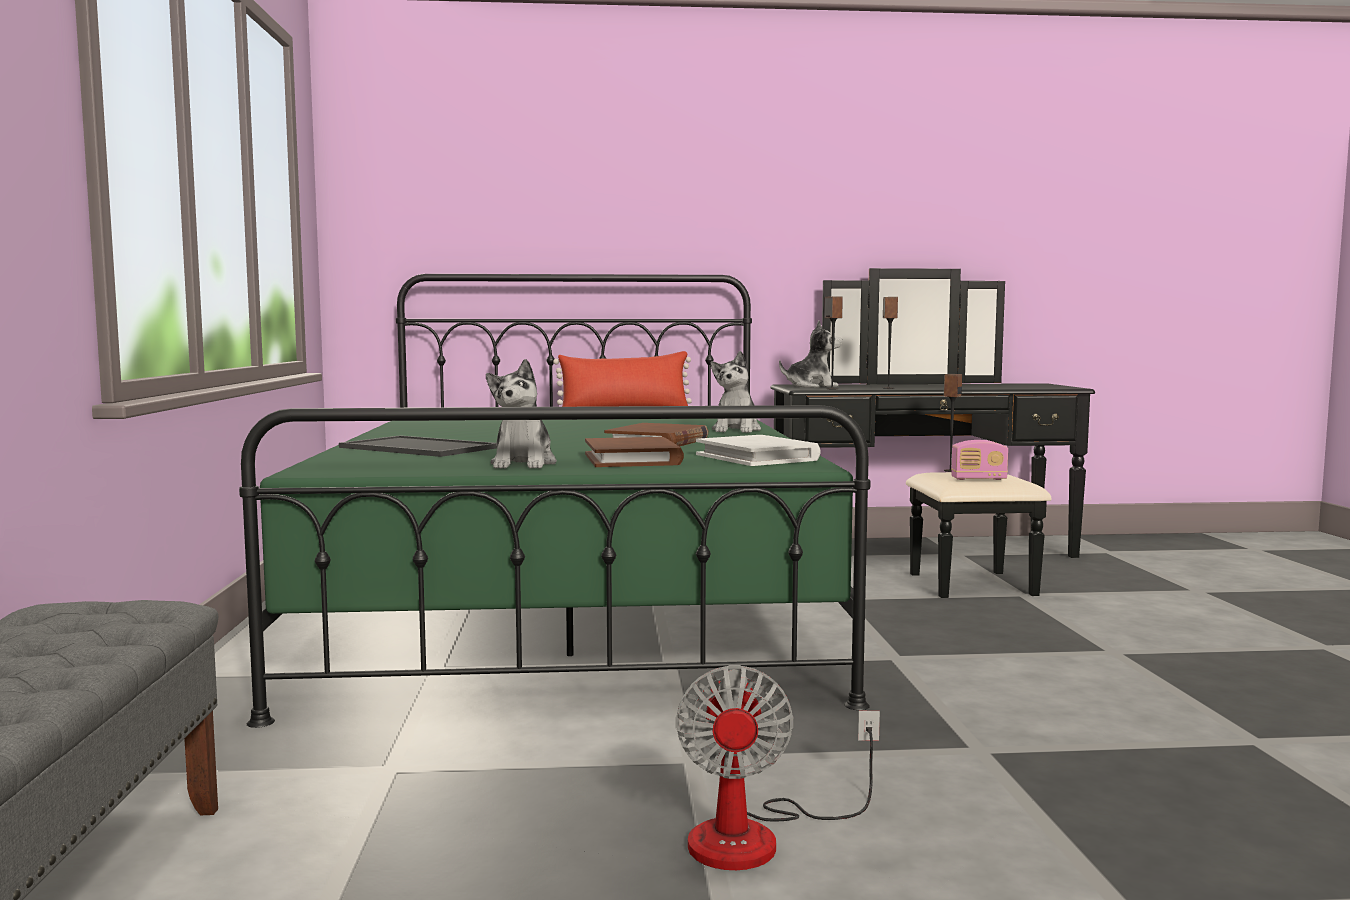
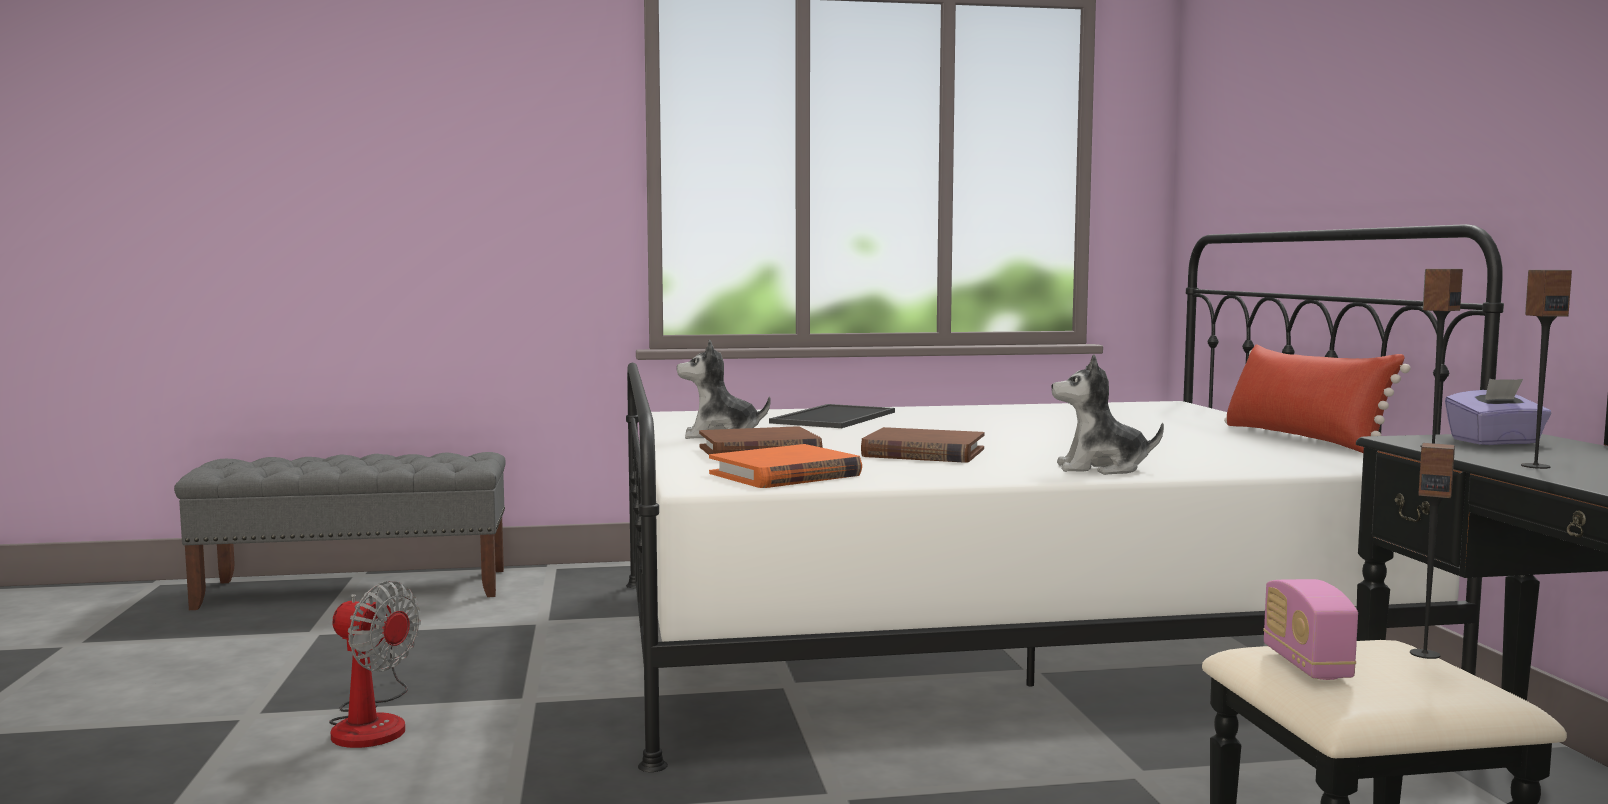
camera: 85 degrees right, 0 degrees up
green bed [239,274,870,728] -> white bed [626,224,1504,772]
fan [675,665,880,870] -> fan turned 150 degrees counterclockwise [329,581,421,748]
white book [696,435,821,466] -> orange book [709,444,862,488]
plush toy [779,321,842,388] -> purple tissue box [1445,379,1551,445]

